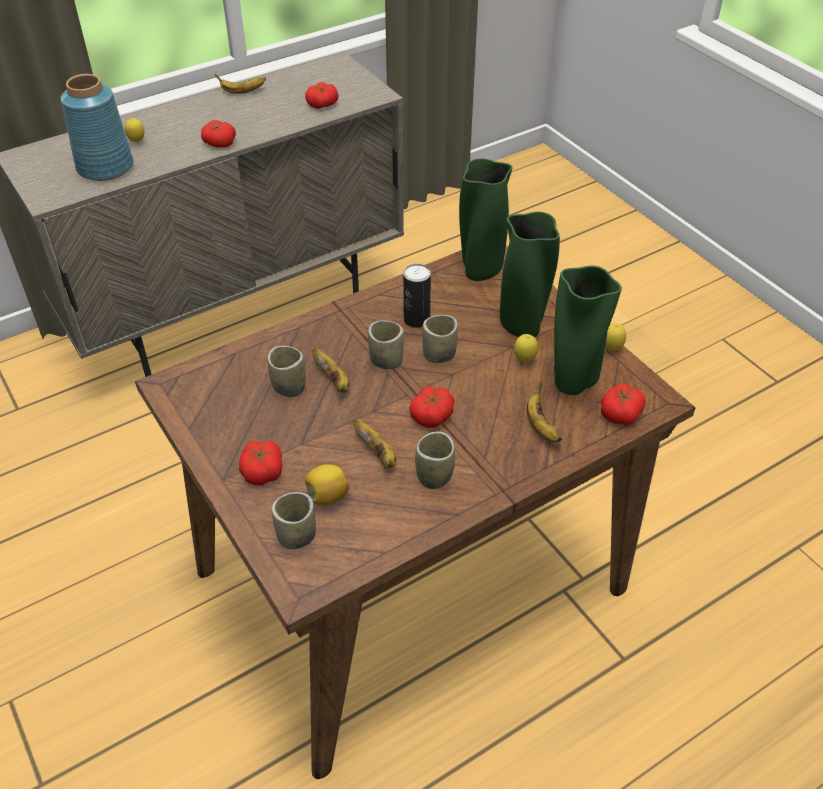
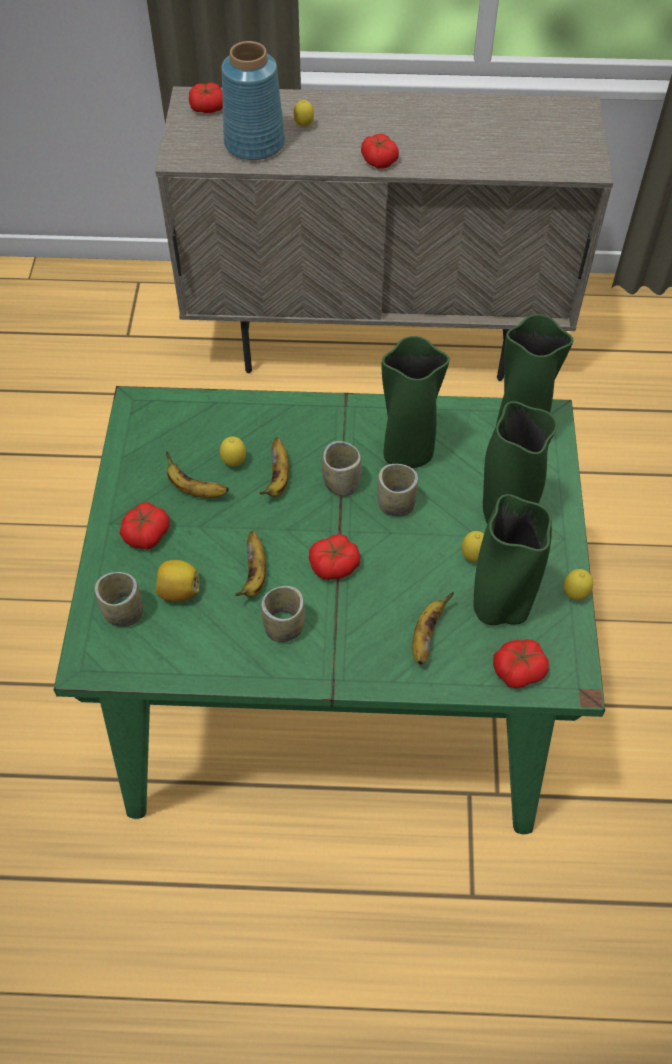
camera: 35 degrees right, 10 degrees up
brown dining table [135,246,695,779] -> green dining table [54,386,605,834]
banana [215,74,266,94] -> banana moved to [166,451,229,498]
cup [268,346,306,397] -> lemon [220,437,246,466]
tomato [305,82,339,109] -> tomato moved to [189,83,223,113]
can [403,264,431,328] -> green vase [382,336,450,468]

